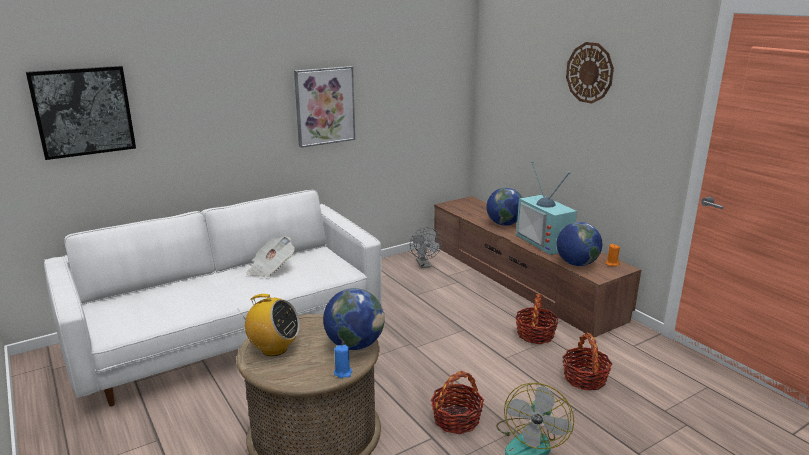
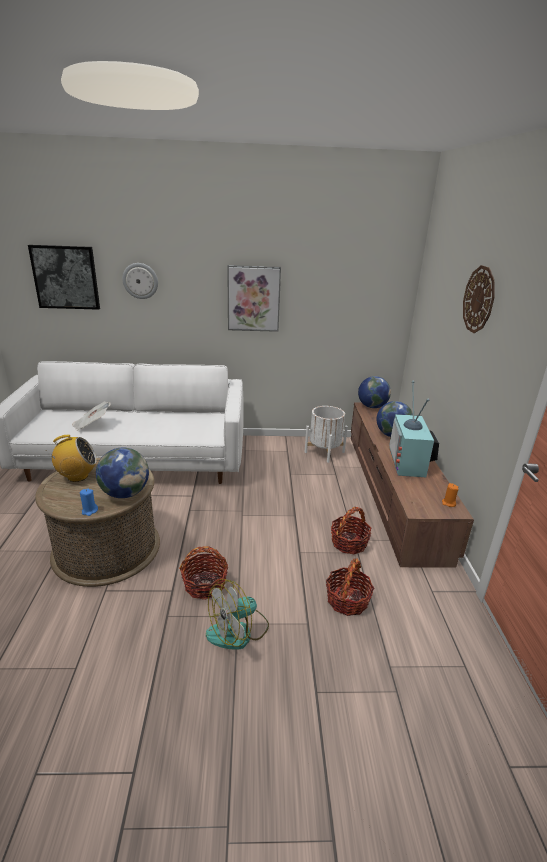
camera: 30 degrees right, 5 degrees up
radio [238,294,300,356] -> radio turned 60 degrees counterclockwise [46,434,97,482]
newspaper [246,236,295,277] -> newspaper moved to [72,402,111,431]
grey fan [410,227,442,268] -> white planter [305,406,348,463]
globe [557,222,602,266] -> globe moved to [358,376,391,408]
none -> wall clock [122,263,158,299]

